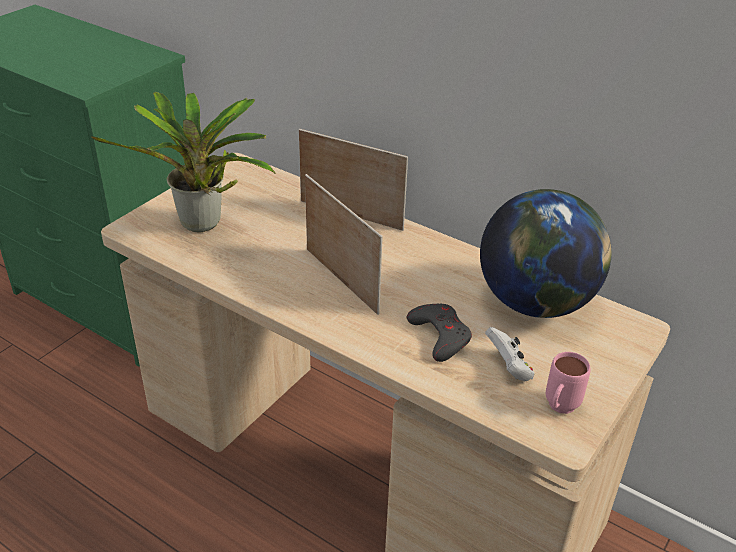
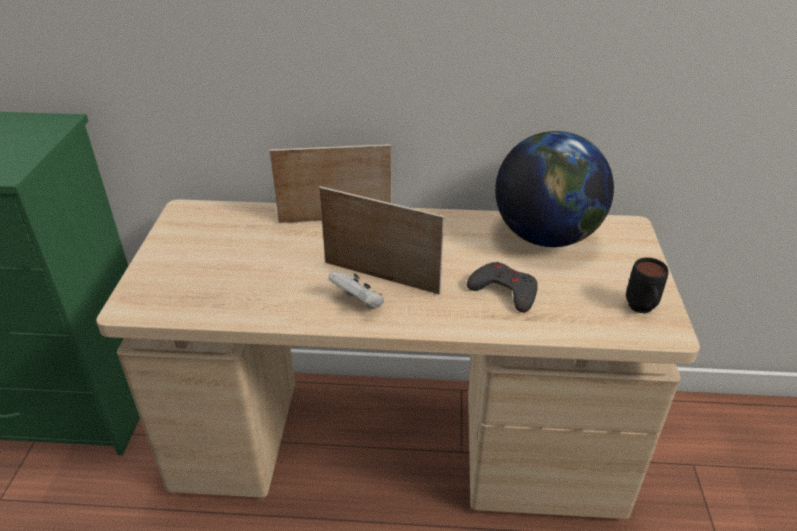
camera: 30 degrees left, 0 degrees up
potted plant [91,92,276,232] -> none
white game controller [485,327,535,381] -> white game controller moved to [328,272,384,309]
pink mug [546,352,590,414] -> black mug [626,257,669,313]

